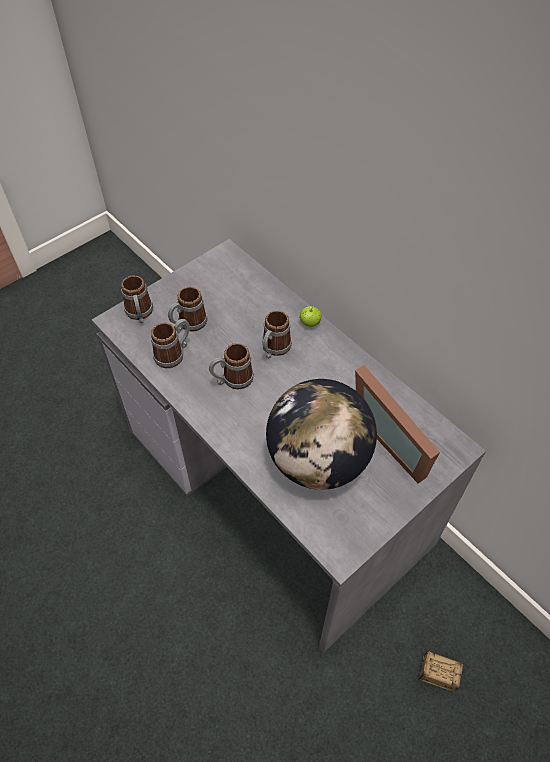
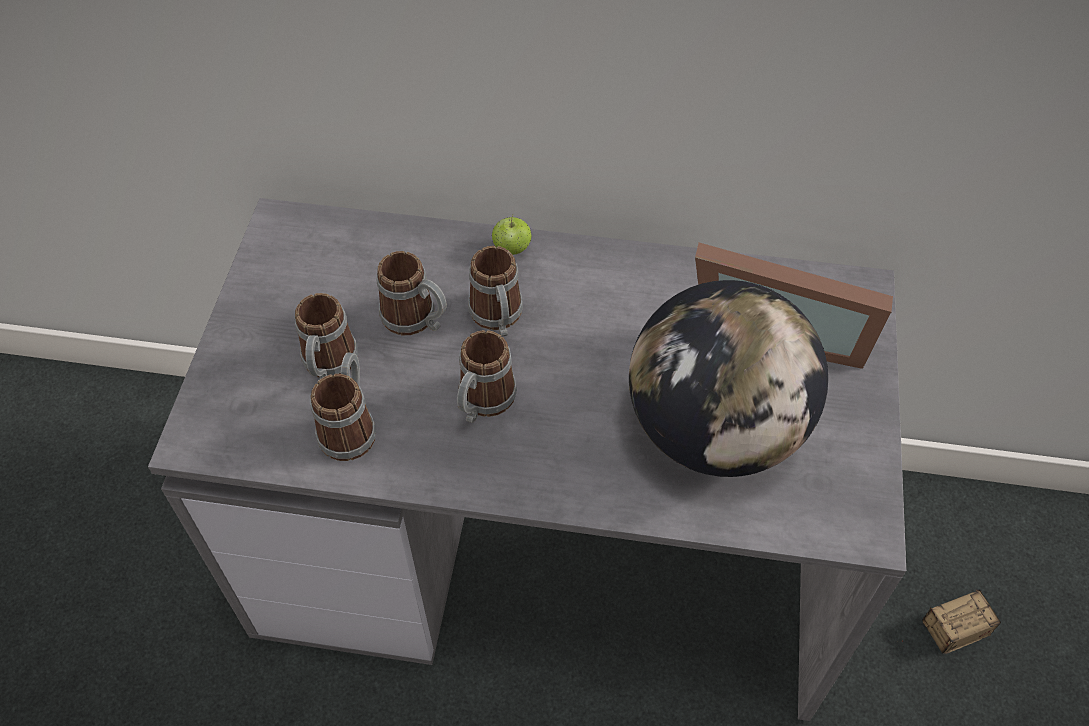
camera: 40 degrees left, 0 degrees up
mug [121,275,153,323] -> mug moved to [376,251,447,335]

